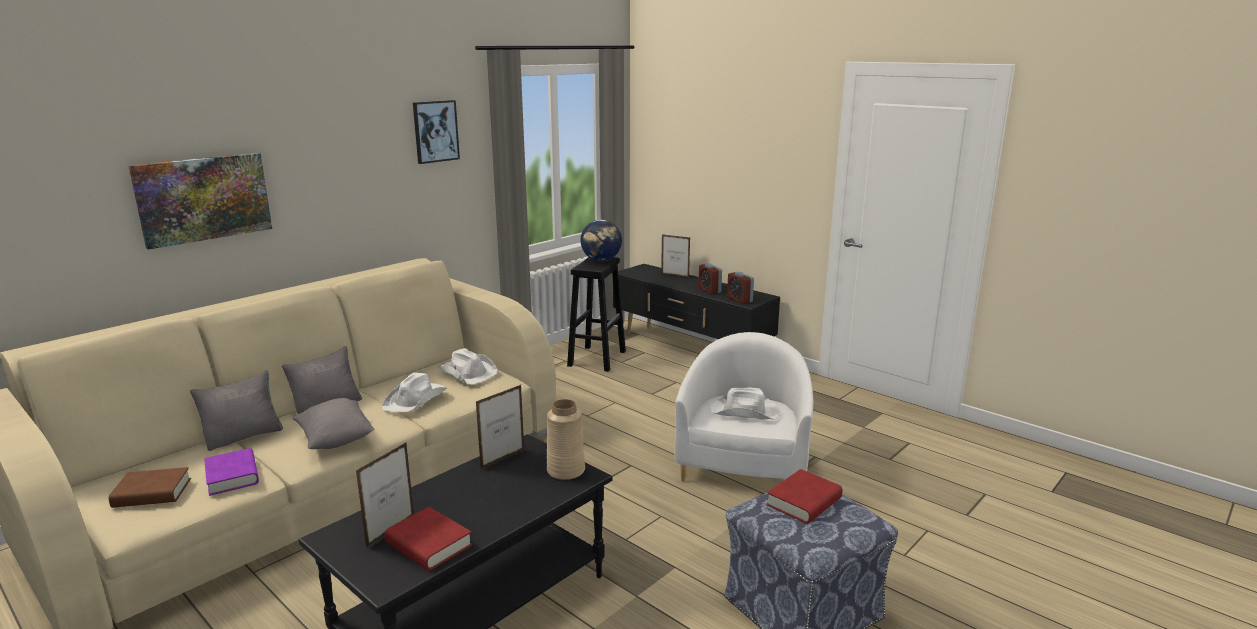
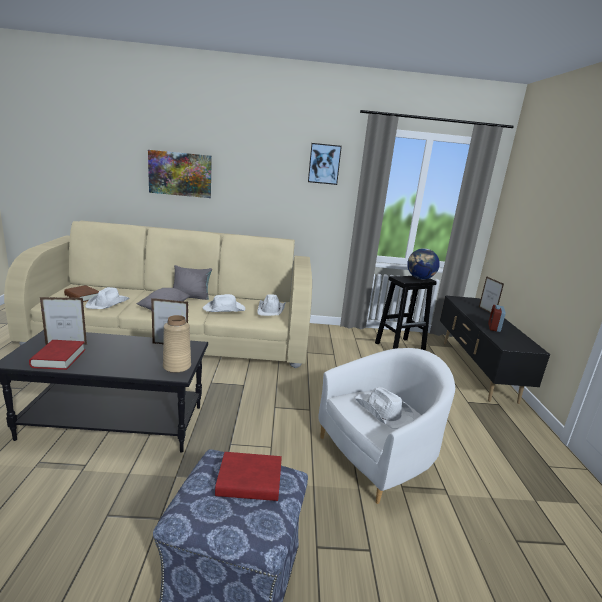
camera: 45 degrees right, 0 degrees up
grey pillow [190,370,283,451] -> none
purple book [204,448,259,496] -> white hat [85,287,130,309]
alarm clock [727,272,754,304] -> none

